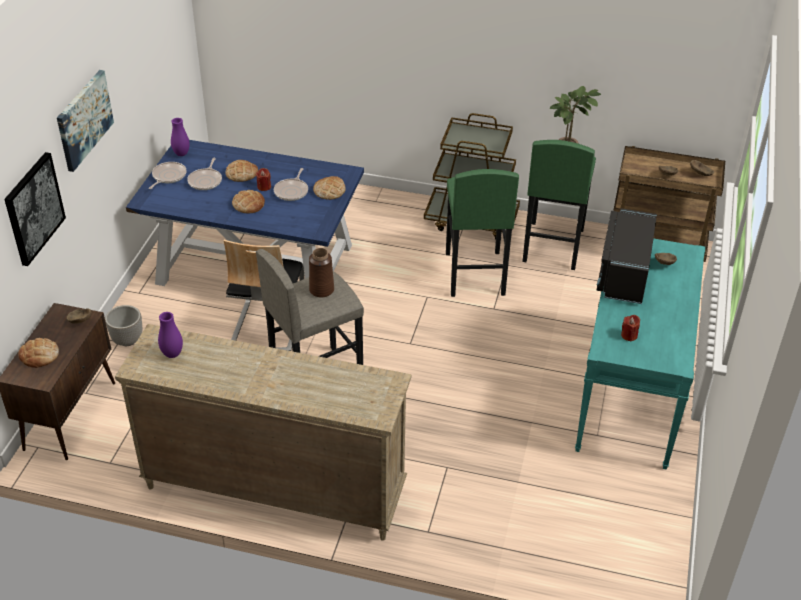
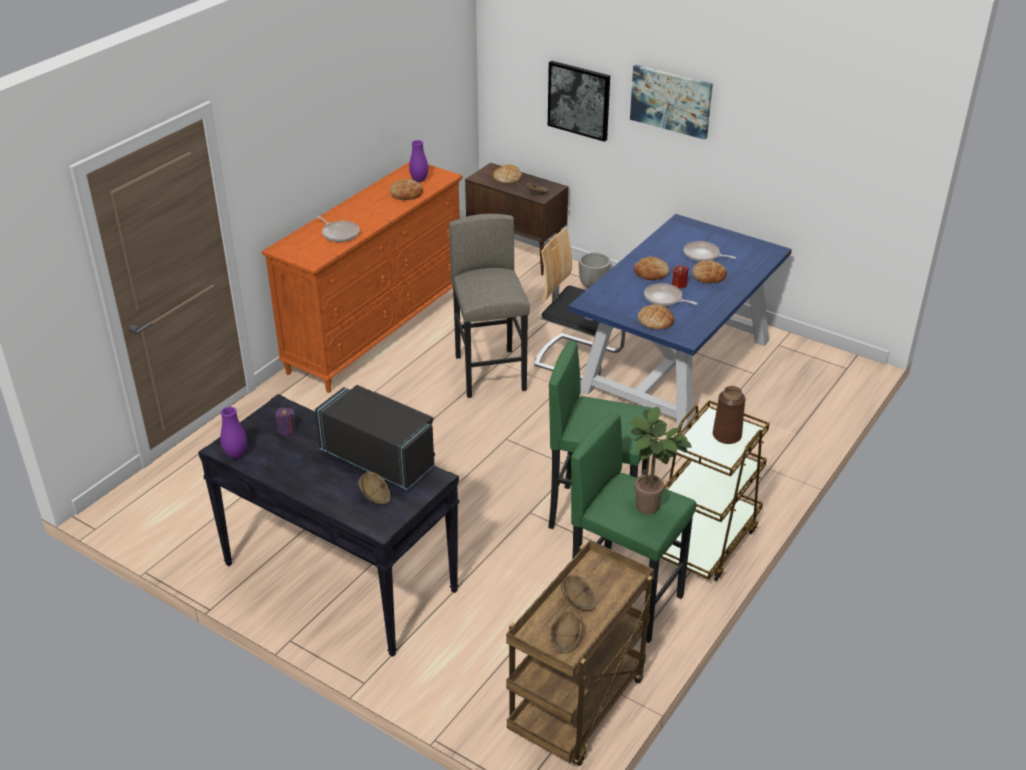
camera: 110 degrees right, 5 degrees down
beige dresser [115,324,412,541] -> orange dresser [262,162,463,393]
frying pan [149,162,187,189] -> frying pan moved to [316,216,359,242]
purple vase [171,118,190,156] -> purple vase moved to [220,407,247,458]
brown vase [309,248,334,298] -> brown vase moved to [713,386,746,444]
turquoise console table [575,238,706,470] -> black console table [198,394,459,657]
red candle [621,315,640,342] -> purple candle [275,407,296,436]
none -> bread [390,179,423,200]

